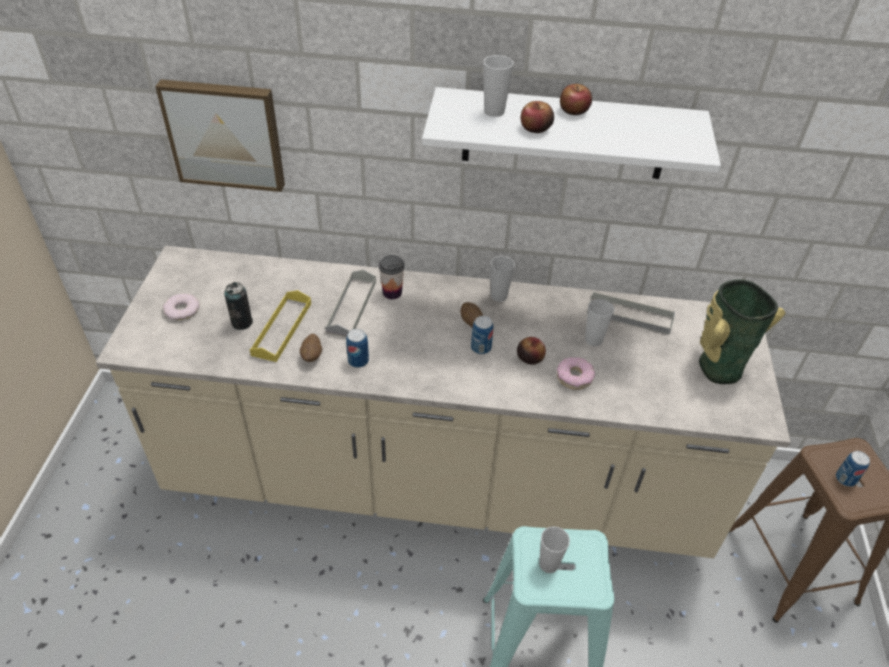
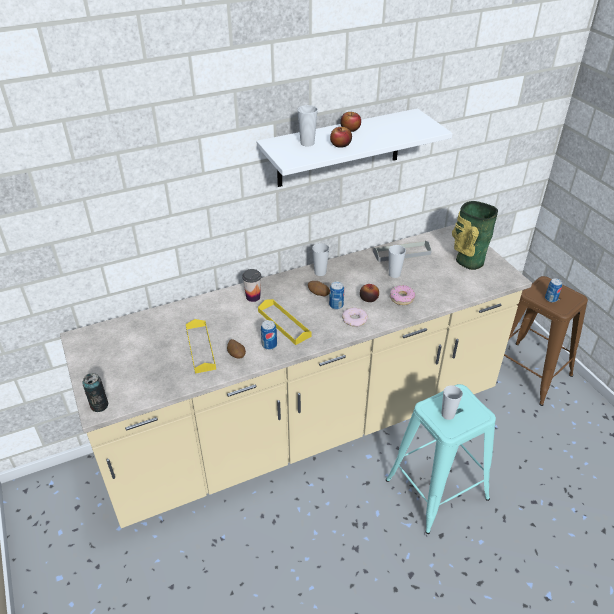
camera: 30 degrees left, 5 degrees down
picture [155,79,285,192] -> none
donut [163,294,200,320] -> donut moved to [342,307,368,327]
can [224,282,253,330] -> can moved to [82,373,108,412]
grey tray [325,270,376,337] -> none
none -> yellow tray [258,299,312,345]

